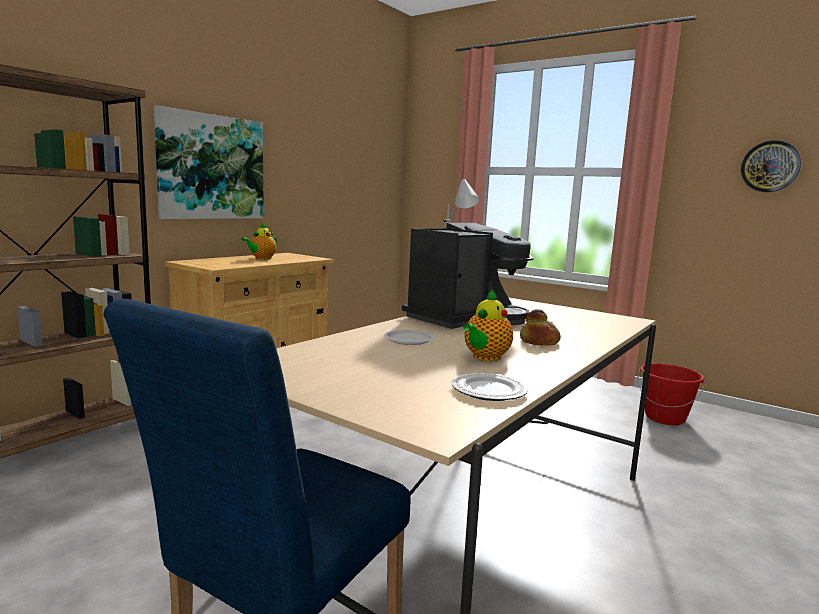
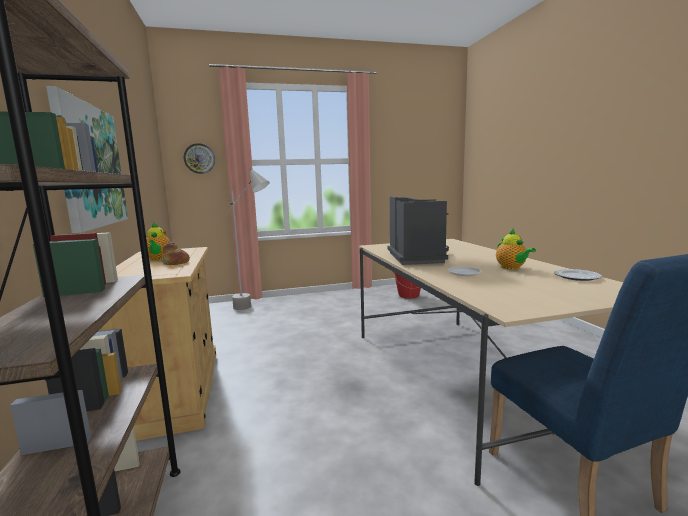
camera: 50 degrees left, 0 degrees up
bread [520,309,561,345] -> bread moved to [161,242,190,265]
wall clock [741,140,801,192] -> wall clock moved to [184,143,215,174]

